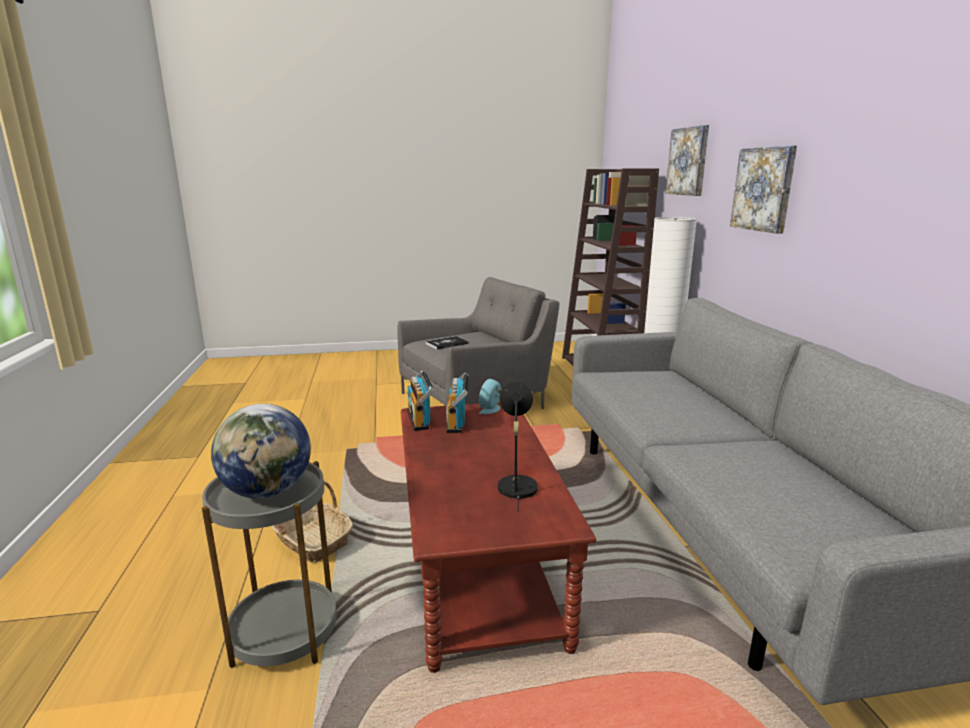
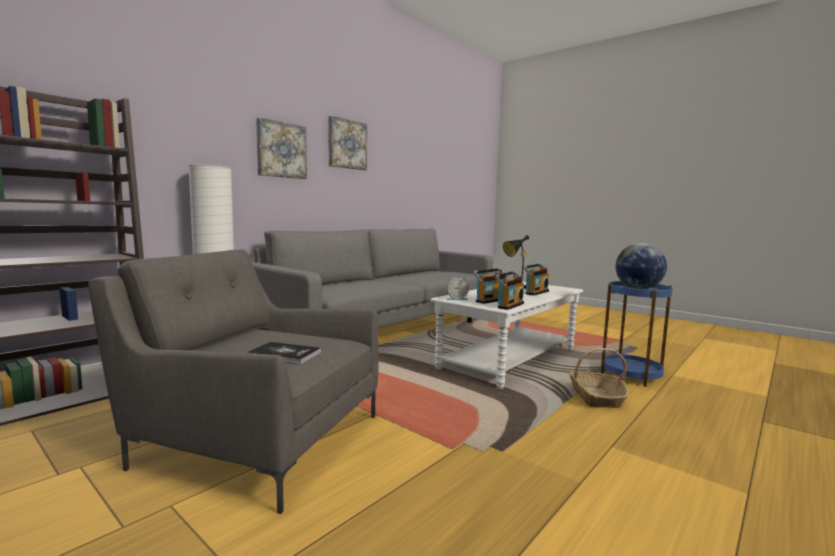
camera: 130 degrees left, 10 degrees down
grey side table [202,461,337,668] -> blue side table [601,281,673,387]
brown coffee table [401,402,596,673] -> white coffee table [430,282,583,389]
picture [665,125,709,196] -> picture moved to [329,116,367,170]
none -> radio [523,263,549,296]

